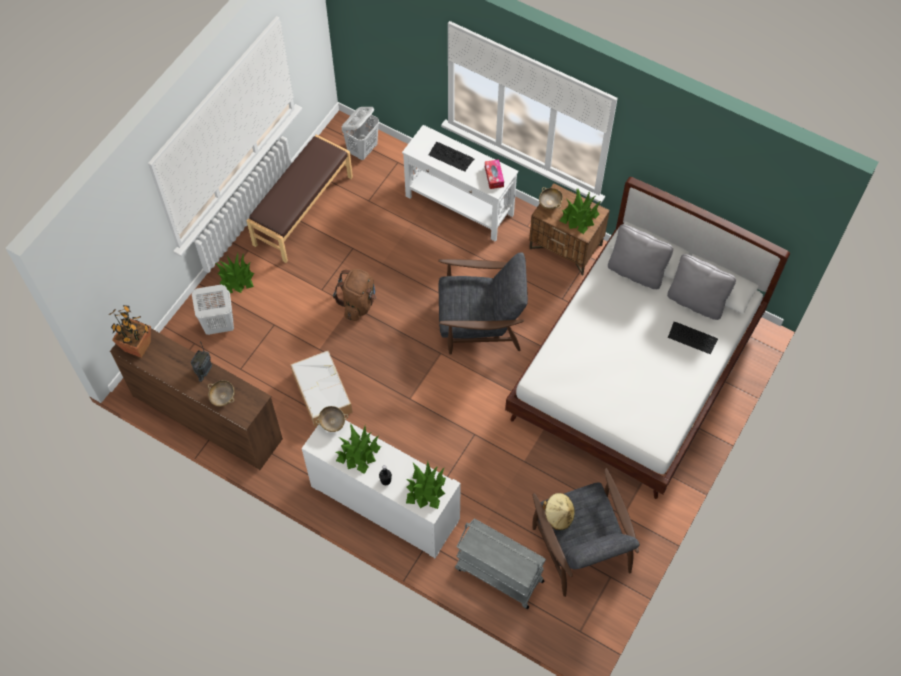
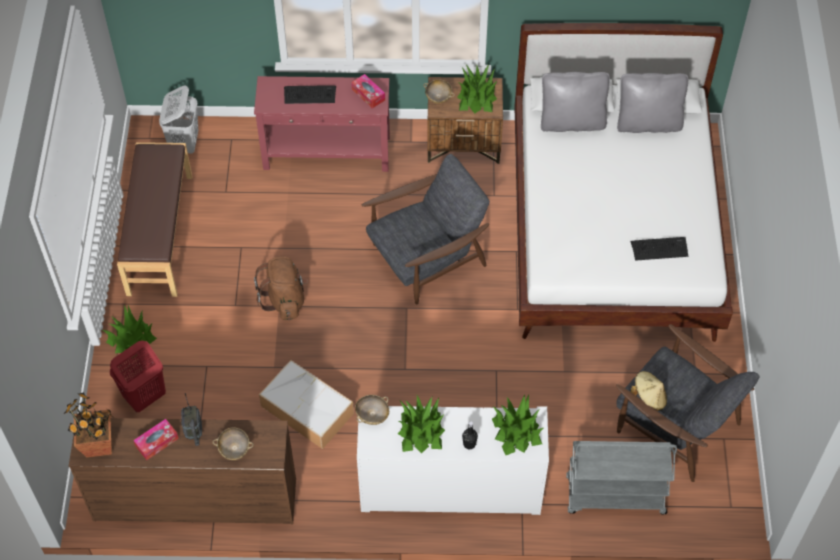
camera: 30 degrees left, 5 degrees down
white laundry basket [192,285,234,335] -> red laundry basket [110,341,166,413]
white console table [402,125,518,242] -> red console table [254,76,390,172]
keyboard [668,322,718,354] -> keyboard moved to [631,237,688,261]
none -> tissue box [133,419,179,460]

